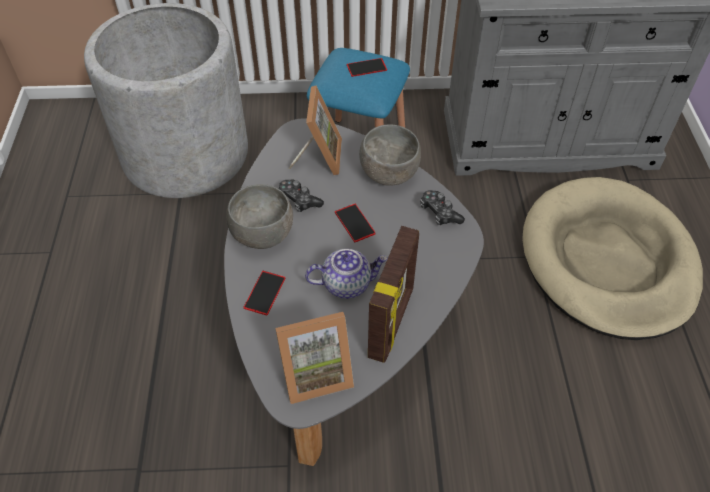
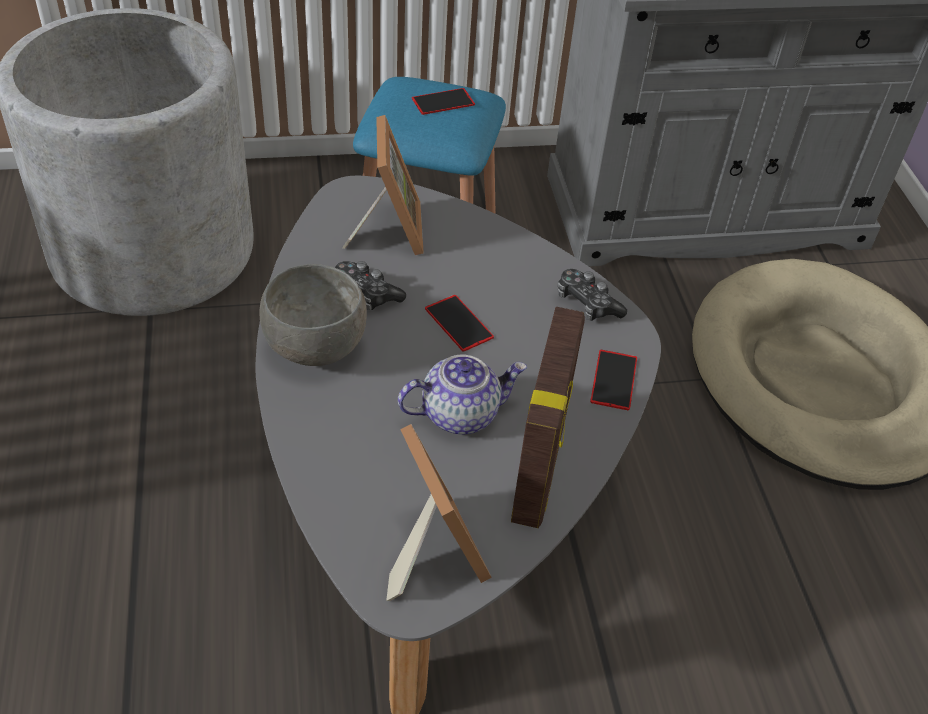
camera: 10 degrees left, 5 degrees down
phone [243,271,285,315] -> phone moved to [590,349,637,411]
picture frame [275,312,354,404] -> picture frame turned 90 degrees counterclockwise [386,424,492,601]
grey bowl [359,125,421,186] -> none

